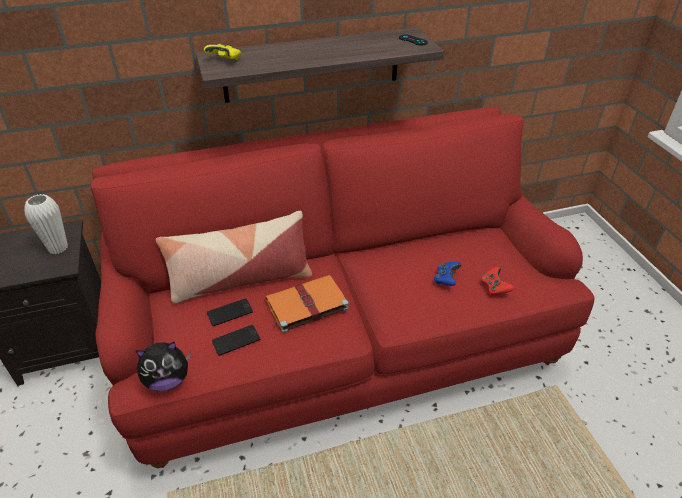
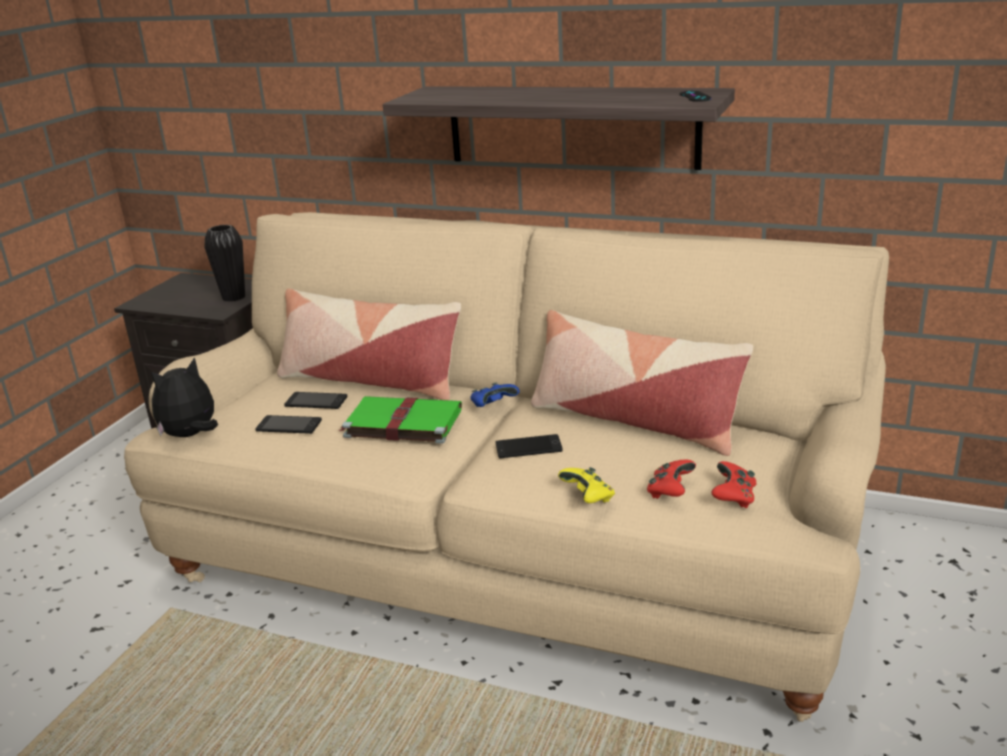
camera: 40 degrees right, 15 degrees down
white vase [24,194,68,254] -> black vase [204,225,245,302]
red sofa [91,107,594,468] -> beige sofa [124,212,889,722]
plush toy [135,342,191,391] -> plush toy turned 120 degrees clockwise [151,357,218,437]
yellow game controller [204,43,241,60] -> yellow game controller moved to [558,467,615,503]
orange book [265,275,349,333] -> green book [338,396,462,444]
blue game controller [434,262,461,286] -> blue game controller moved to [470,382,520,407]
none -> phone [496,434,563,459]
none -> pillow [531,310,753,456]
none -> red game controller [711,461,756,508]

